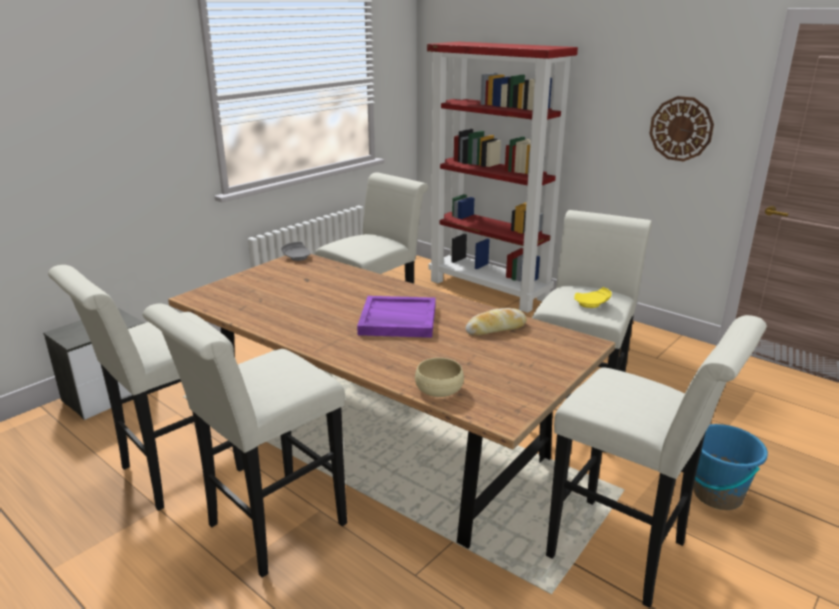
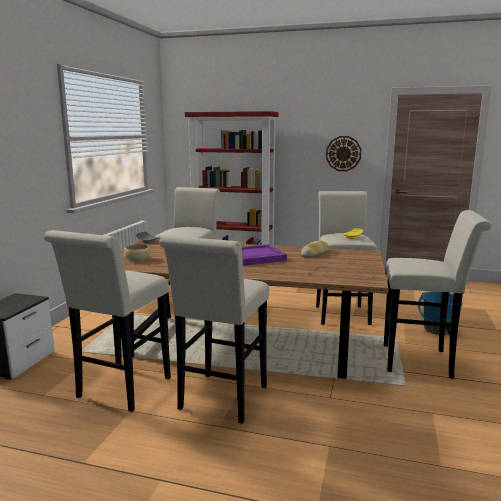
camera: 25 degrees left, 10 degrees down
beige bowl [415,358,464,397] -> beige bowl moved to [124,244,151,261]

